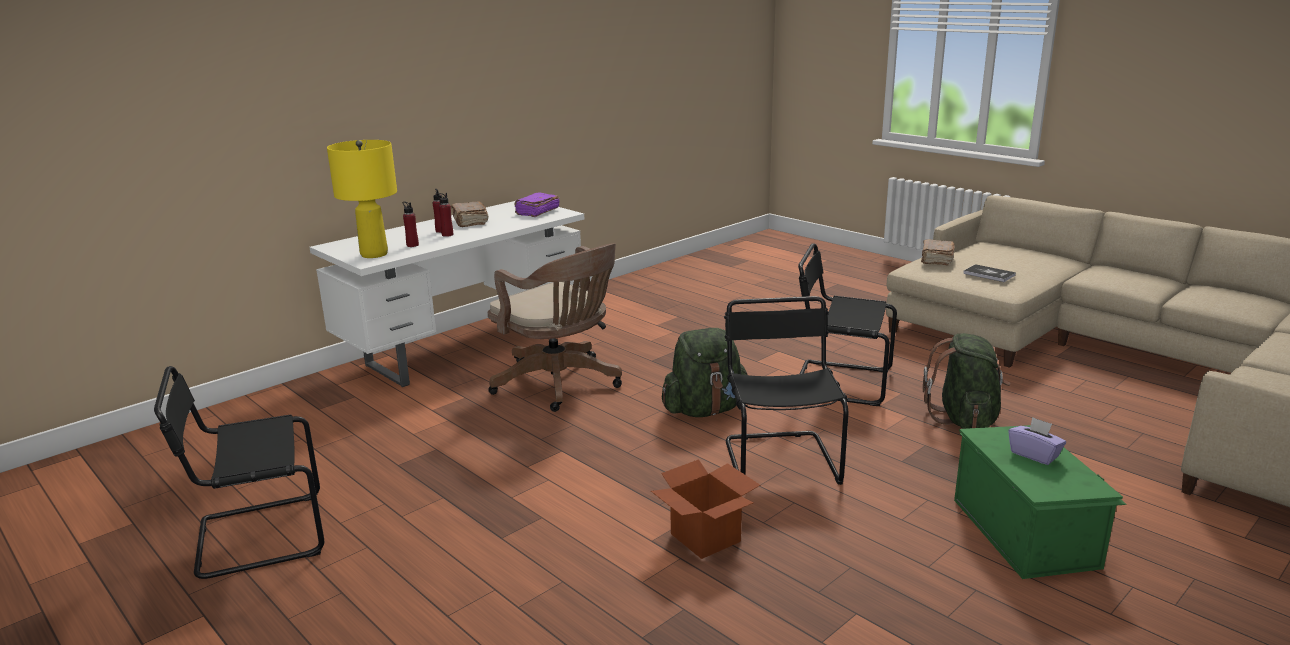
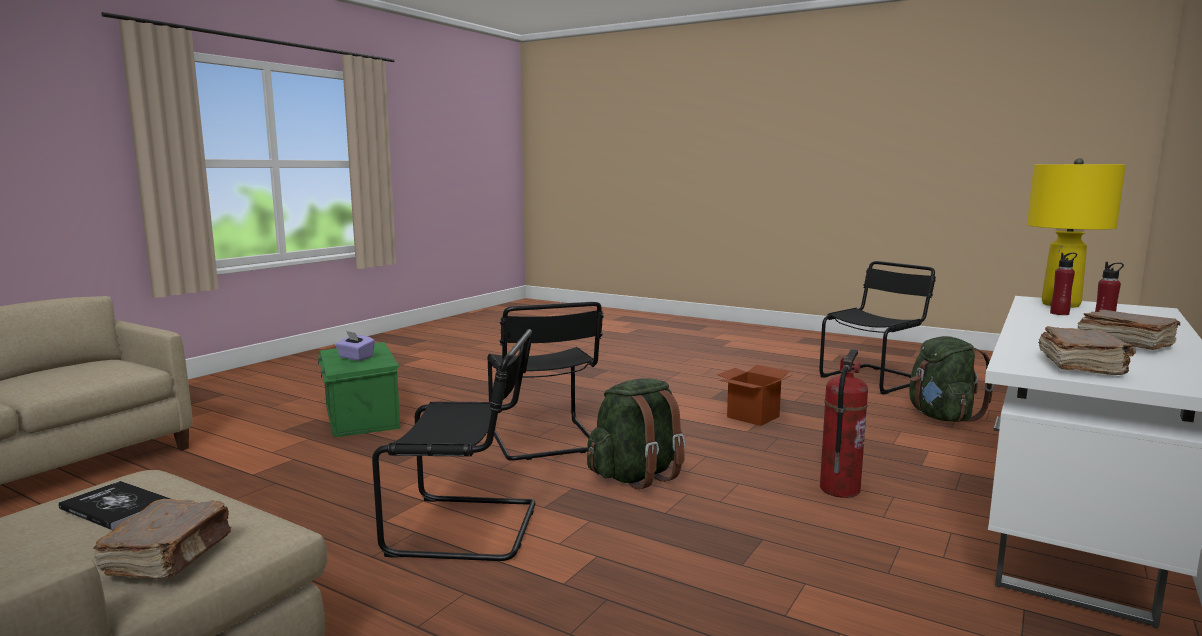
camera: 165 degrees right, 10 degrees down
red bottle [437,193,453,237] -> none
brown office chair [488,244,622,412] -> fire extinguisher [820,349,868,498]
purple book [514,193,559,217] -> brown book [1038,326,1136,375]
cardboard box [651,459,760,559] -> cardboard box moved to [717,365,792,426]
green backpack [923,333,1010,429] -> green backpack moved to [909,336,994,422]

